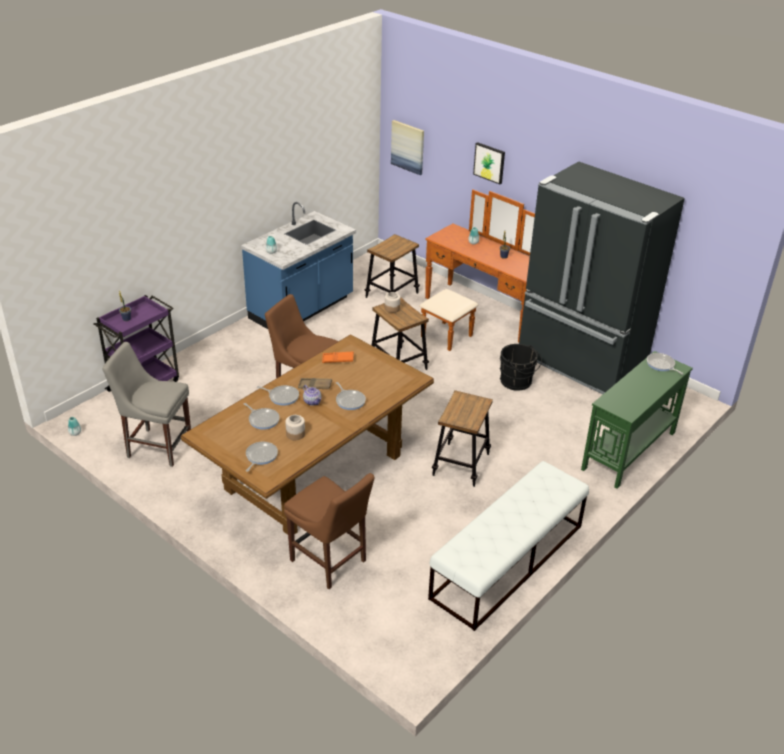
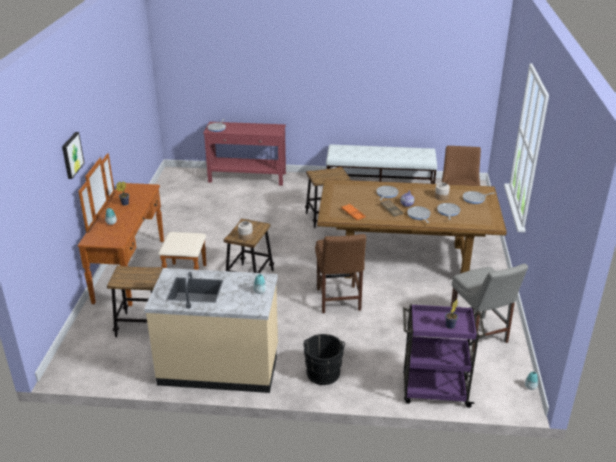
camera: 125 degrees left, 5 degrees down
blue counter [241,202,356,329] -> beige counter [144,268,278,393]
picture [391,120,424,175] -> none
black bucket [500,344,542,391] -> black bucket moved to [303,334,345,385]
black fridge [519,162,685,395] -> none
green console table [581,351,693,489] -> red console table [203,122,286,186]

